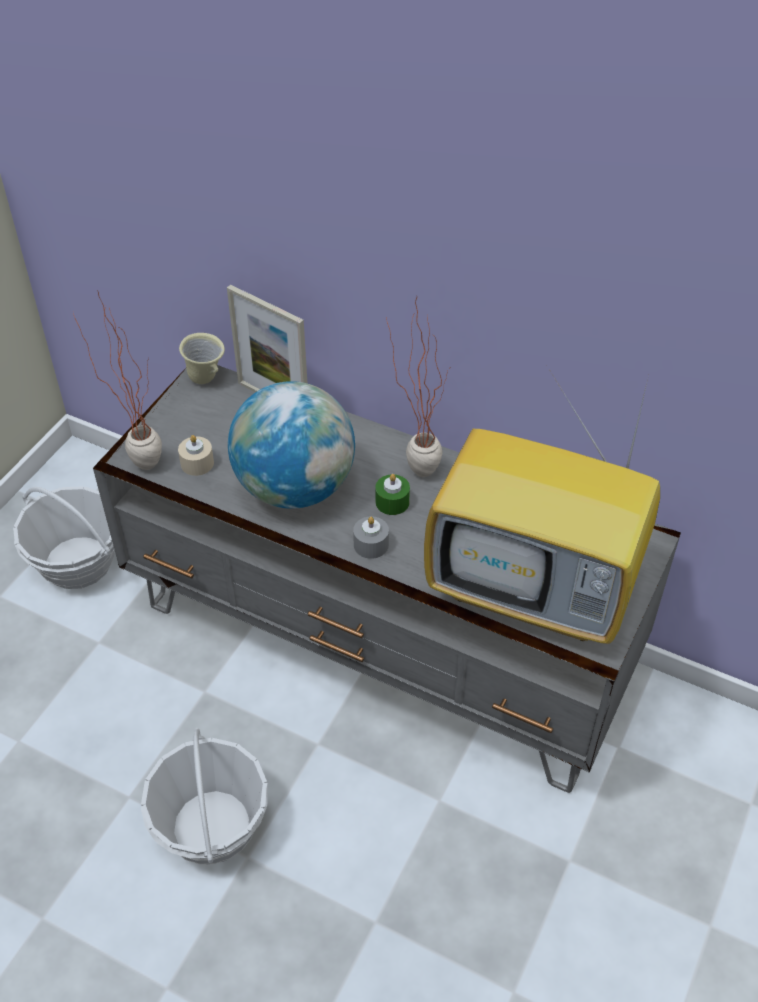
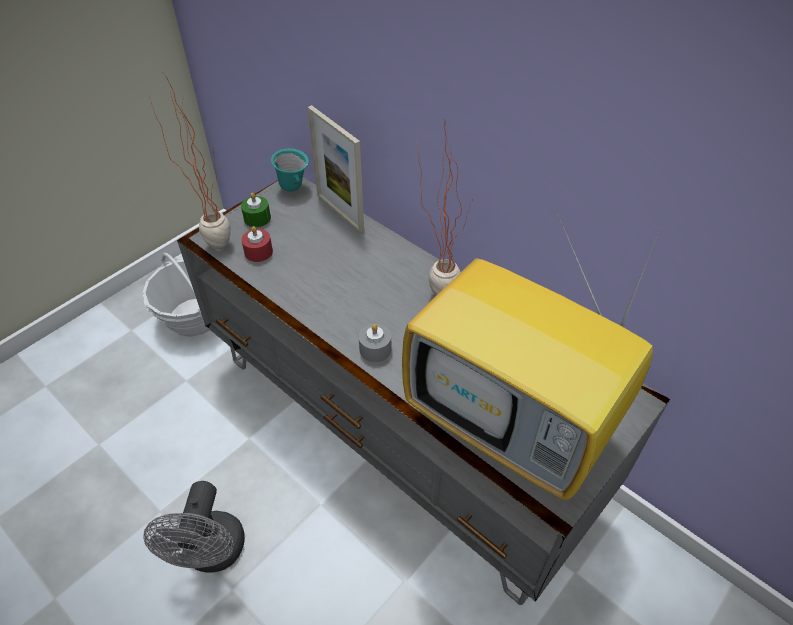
camera: 15 degrees right, 0 degrees up
basket [141,728,268,865] -> grey fan [143,481,245,573]
beige candle [178,435,214,476] -> red candle [241,226,273,262]
beige mug [179,333,225,384] -> turquoise mug [271,148,309,192]
globe [228,381,355,509] -> none
green candle [375,474,410,515] -> green candle moved to [241,193,271,227]

